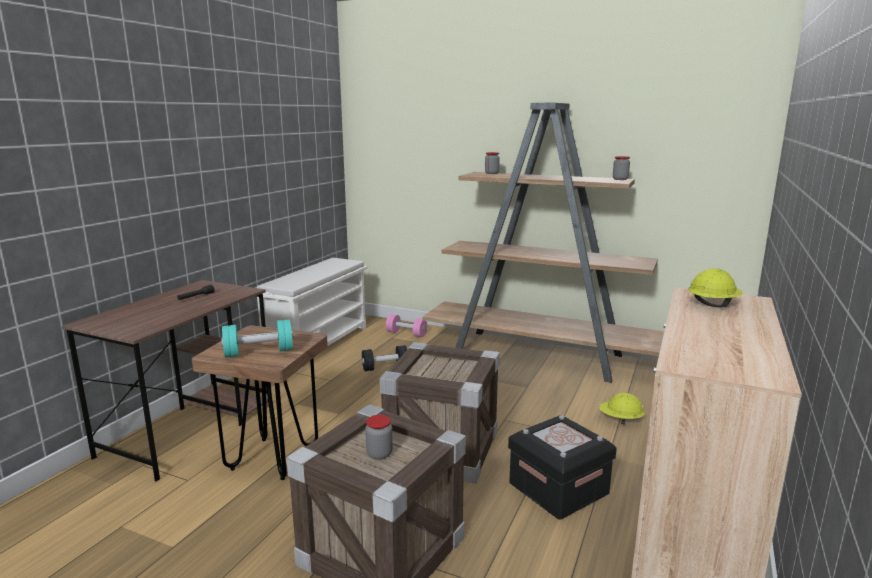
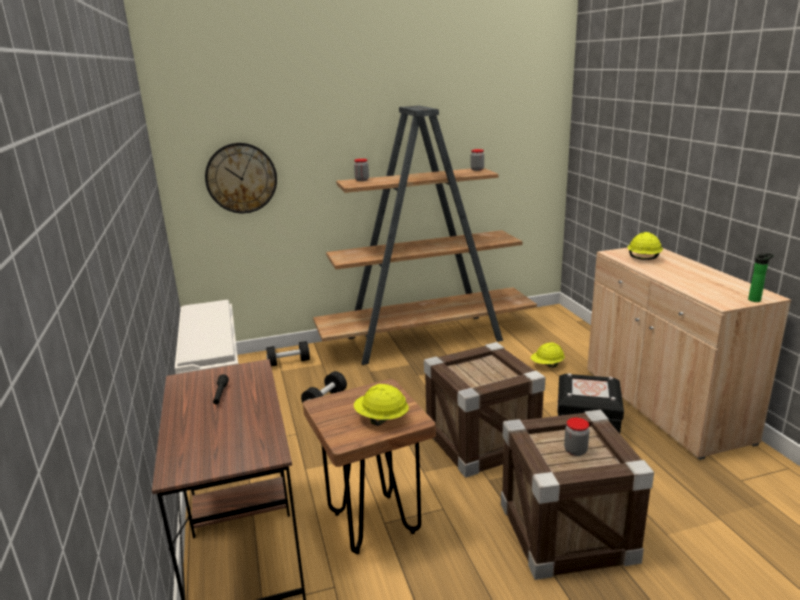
camera: 40 degrees left, 5 degrees up
turquoise dumbbell [221,319,293,358] -> yellow hard hat [354,384,409,426]
pink dumbbell [386,314,427,337] -> black dumbbell [266,341,310,366]
none -> wall clock [205,143,277,213]
none -> bottle [748,253,774,302]

